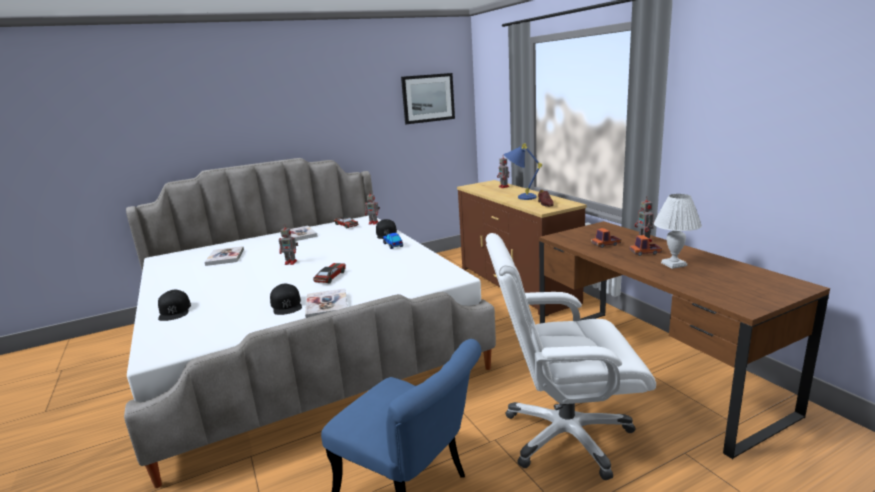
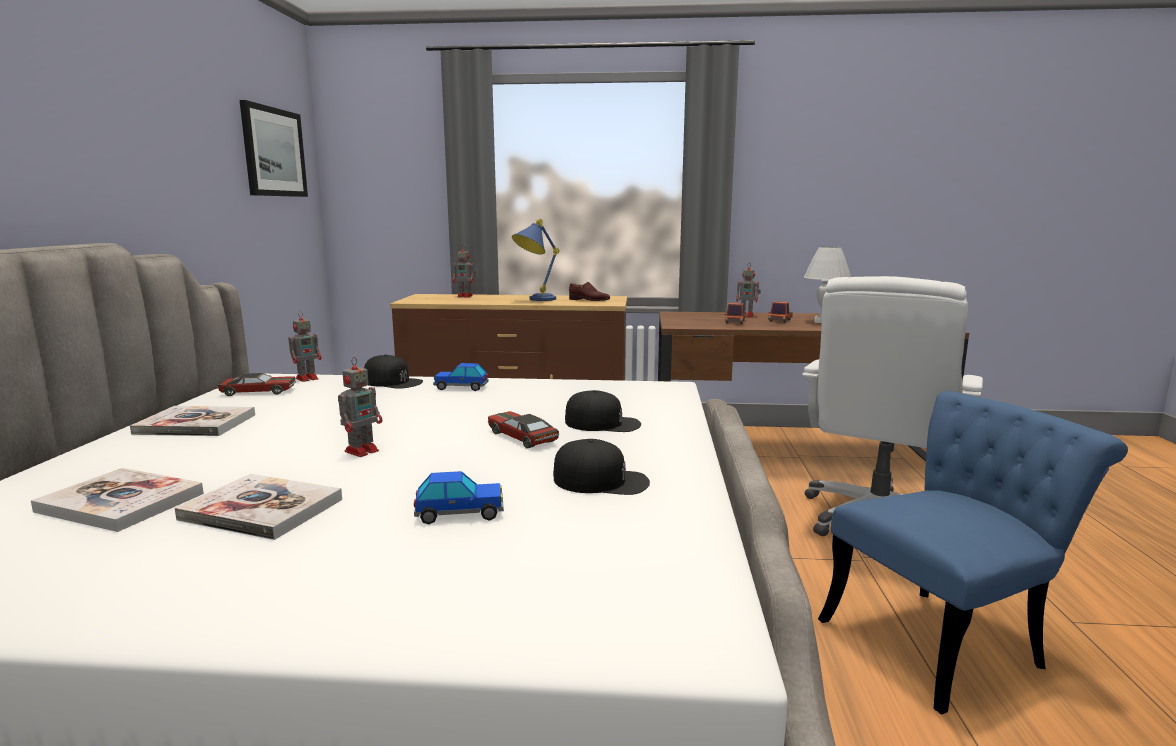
camera: 60 degrees left, 5 degrees down
black cap [158,290,191,321] -> black cap moved to [565,390,641,432]
book [305,288,347,318] -> book moved to [175,474,342,540]
none -> toy car [414,471,504,524]

